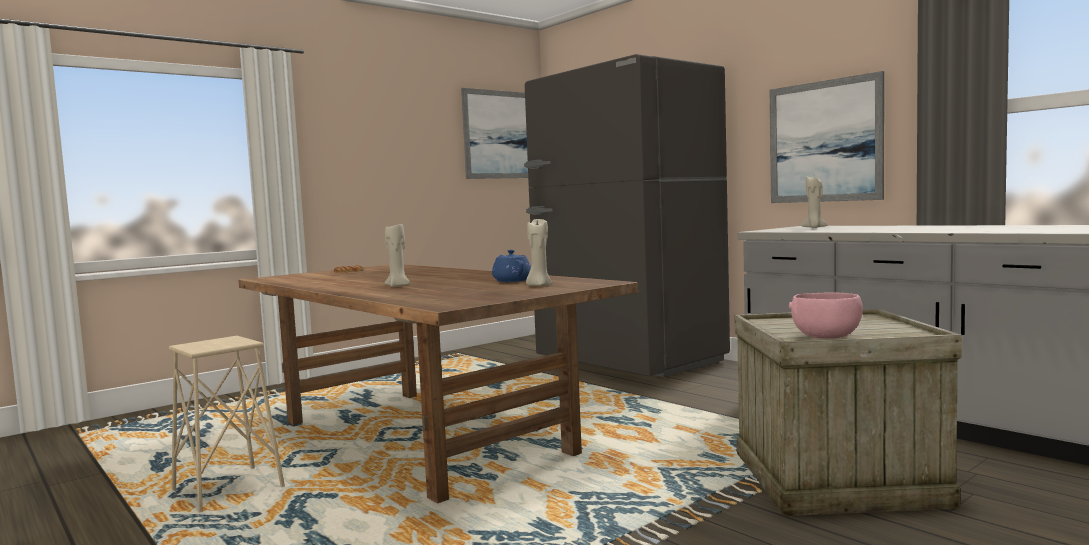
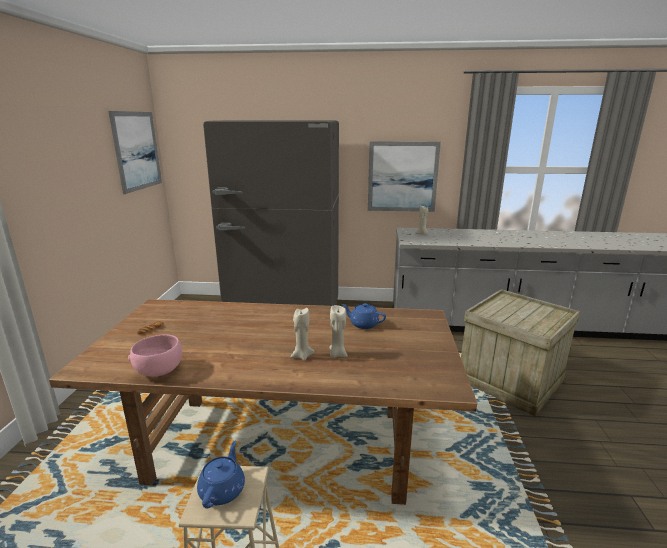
camera: 45 degrees left, 15 degrees up
beige candle [526,219,552,286] -> beige candle moved to [330,305,348,358]
pink bowl [789,292,863,339] -> pink bowl moved to [128,334,182,377]
none -> blue teapot [197,441,245,508]

